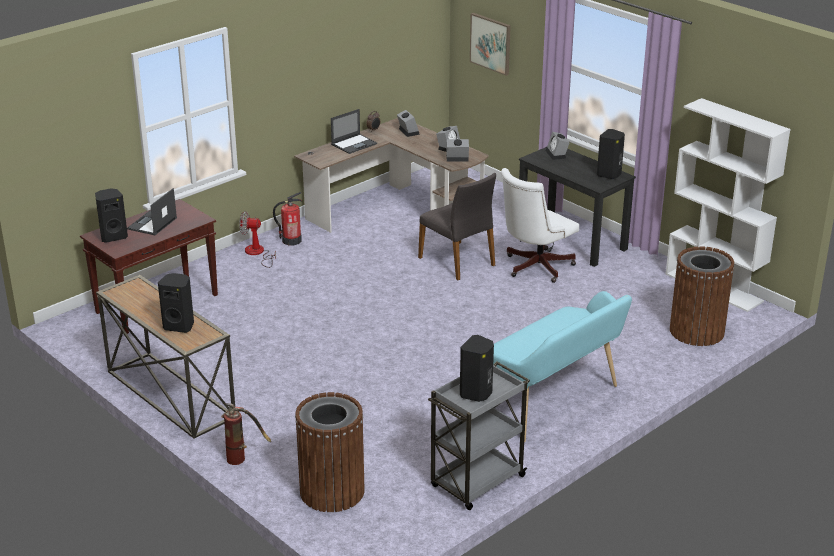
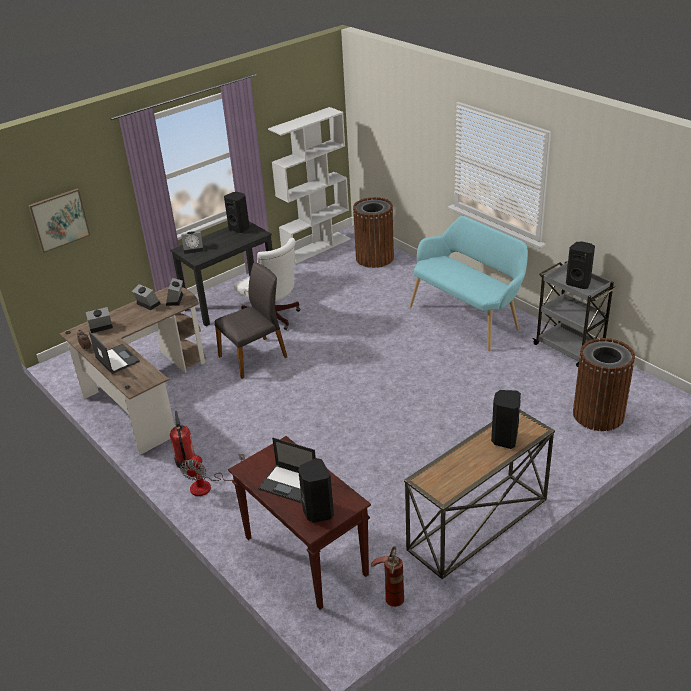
camera: 85 degrees left, 5 degrees up
fire extinguisher [221,403,271,465] -> fire extinguisher moved to [371,546,404,607]

